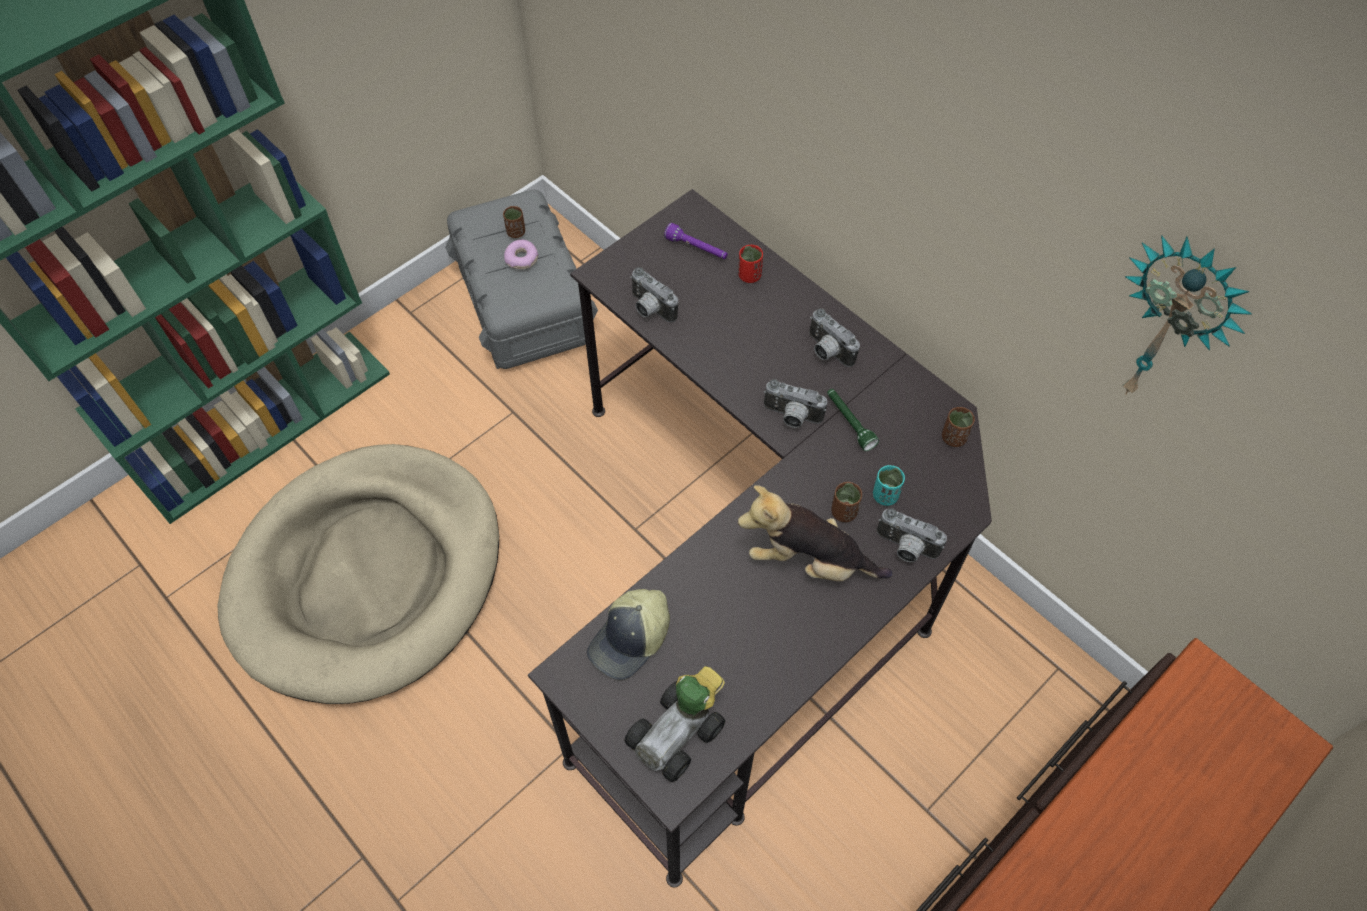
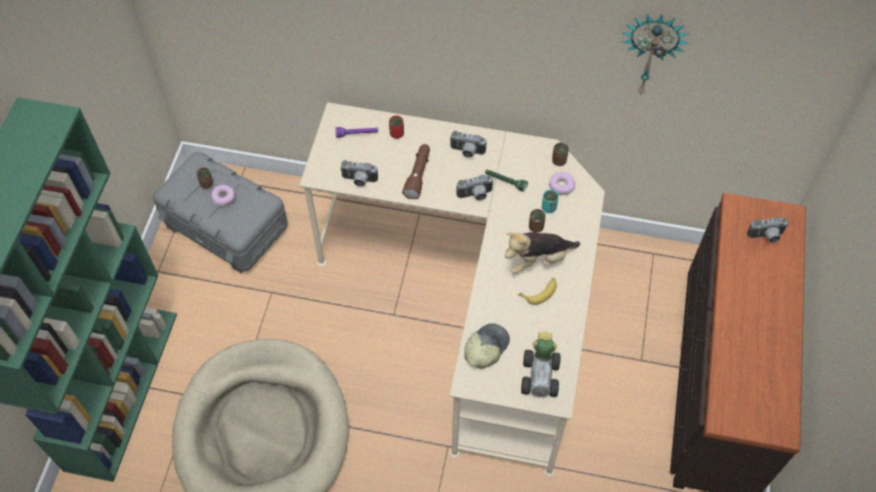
camera: 35 degrees left, 0 degrees up
black desk [528,189,992,887] -> beige desk [299,102,605,477]
cap [587,589,670,680] -> cap turned 150 degrees counterclockwise [464,323,510,369]
camera [877,508,947,562] -> camera moved to [747,217,788,243]
none -> brown flashlight [402,144,430,199]
none -> banana [519,278,557,305]
none -> donut [549,172,575,195]

